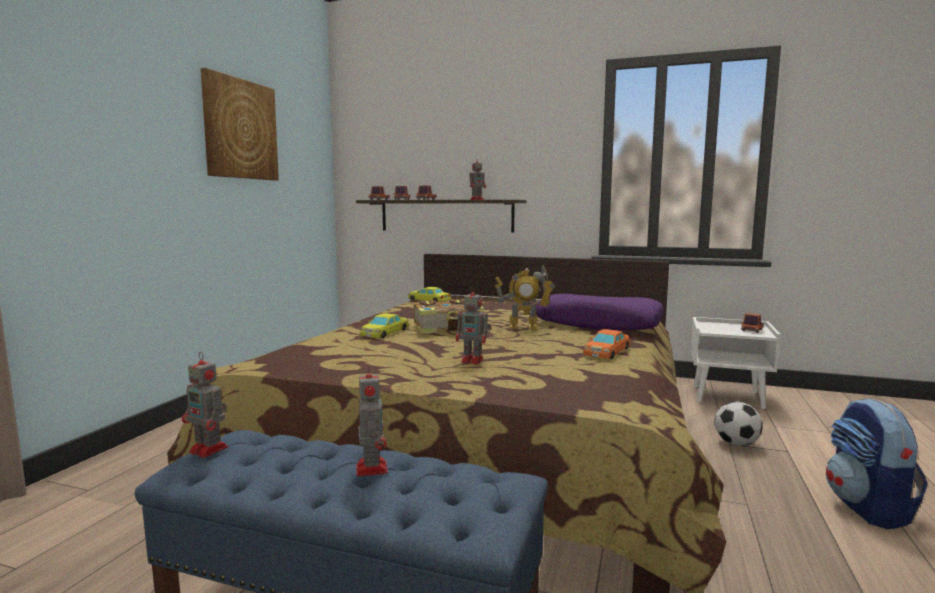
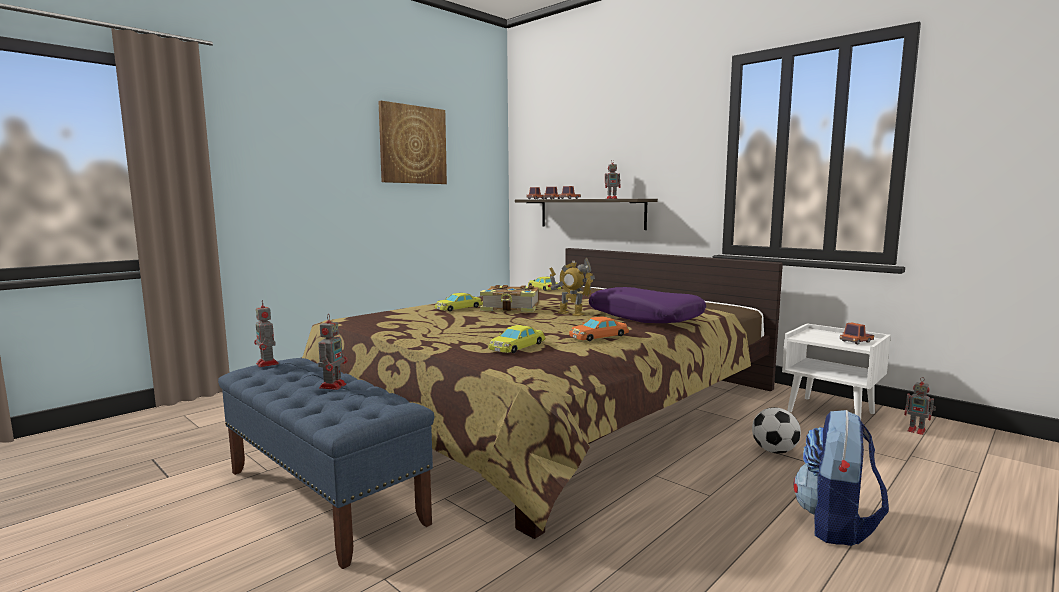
camera: 25 degrees right, 0 degrees up
toy robot [456,286,491,364] -> toy robot moved to [904,377,936,435]
none -> yellow toy car [488,325,545,353]

